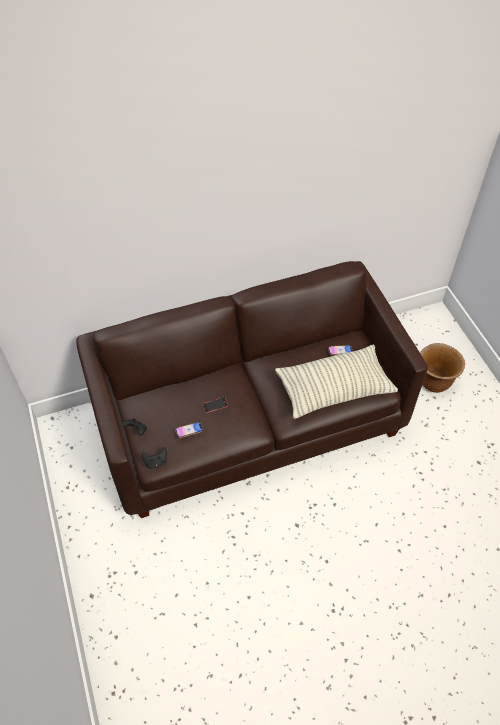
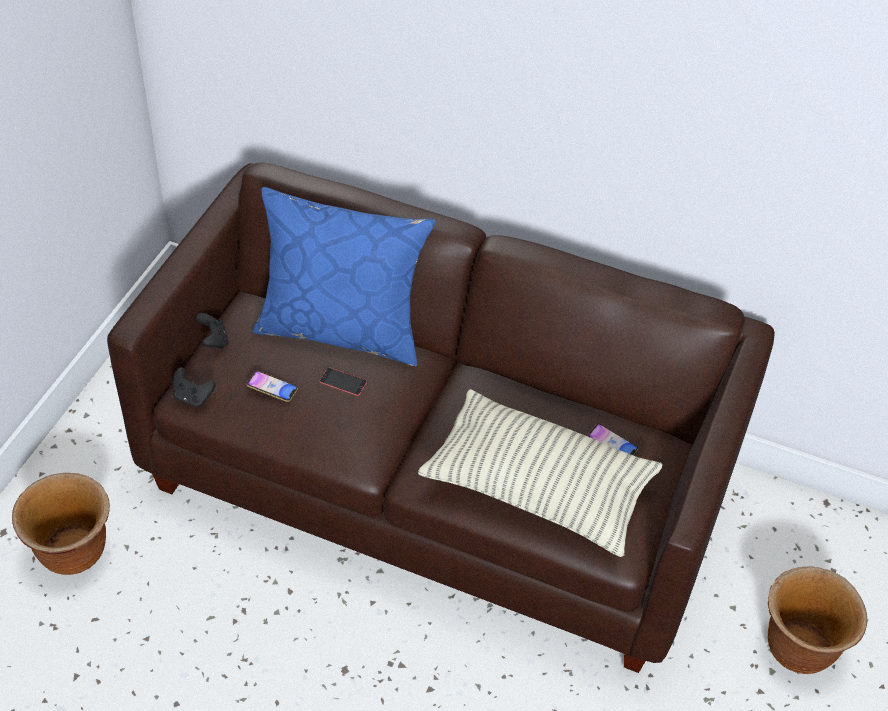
camera: 40 degrees right, 5 degrees down
none -> brown planter [12,473,110,575]
none -> blue pillow [252,187,436,366]

